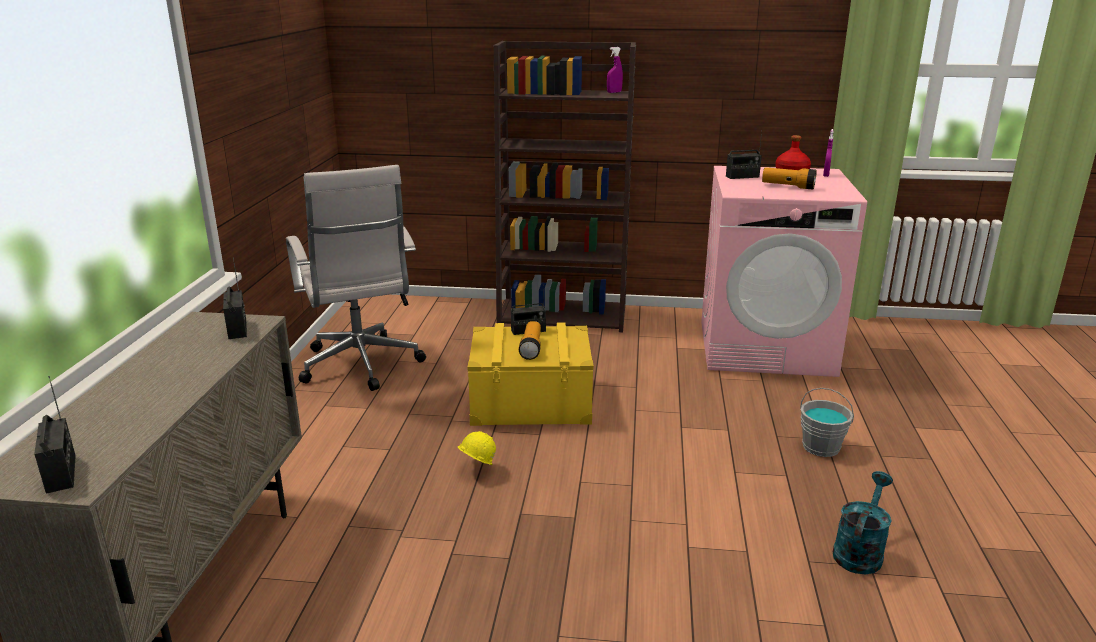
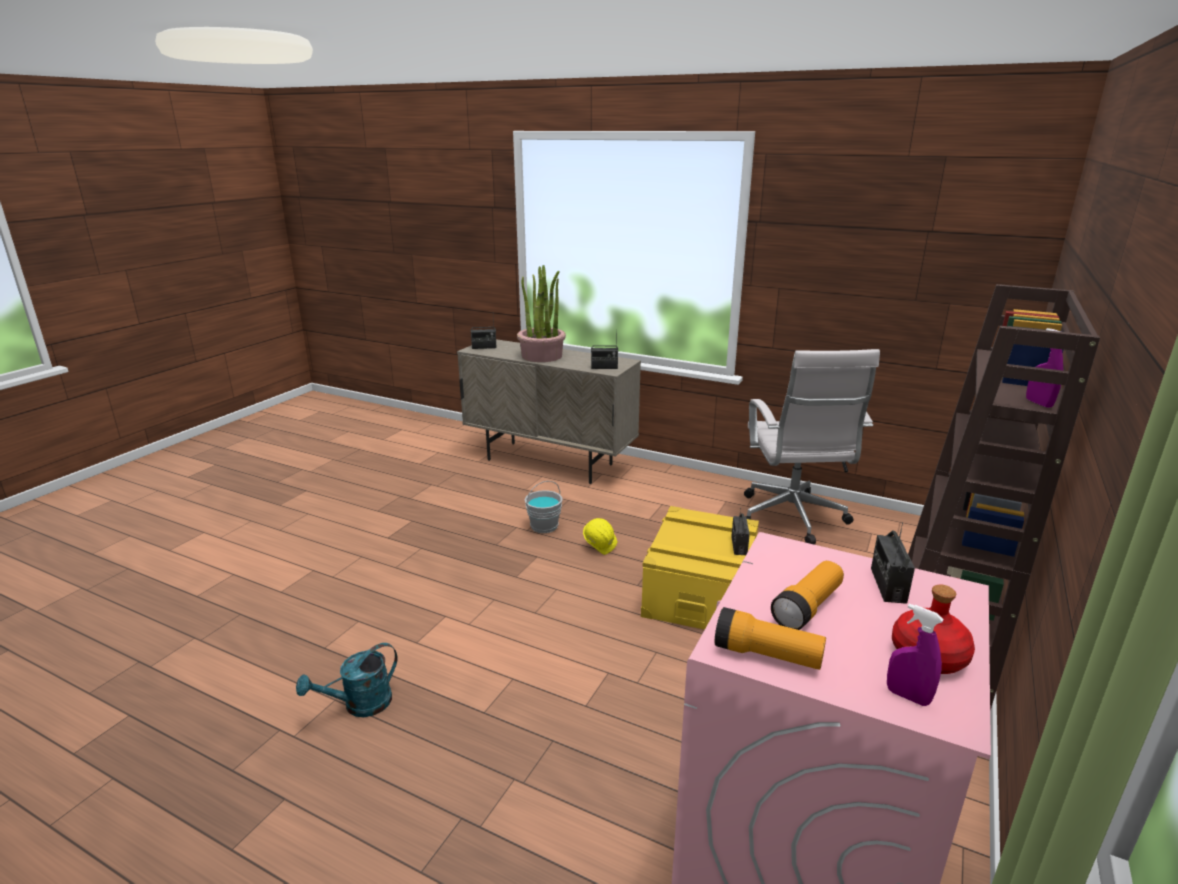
camera: 110 degrees right, 0 degrees up
white office chair [286,165,426,391] -> white office chair turned 90 degrees counterclockwise [744,349,880,545]
flashlight [519,321,541,360] -> flashlight moved to [715,607,826,670]
grey bucket [800,388,854,457] -> grey bucket moved to [524,481,563,533]
turquoise watering can [833,471,893,574] -> turquoise watering can turned 90 degrees clockwise [296,643,397,717]
none -> potted plant [517,265,566,362]

